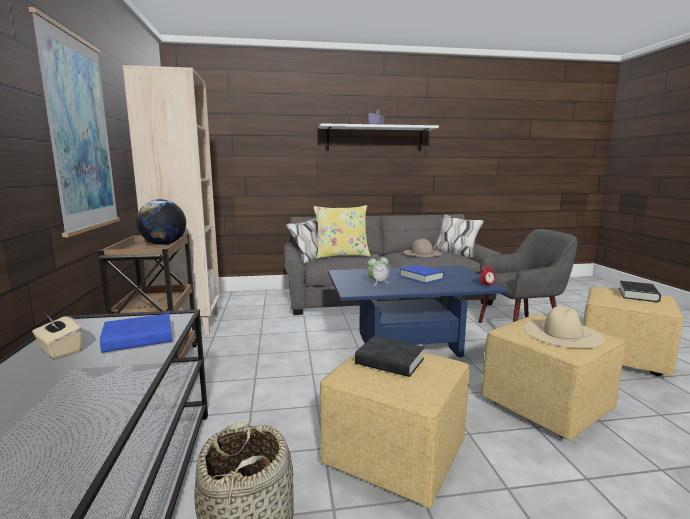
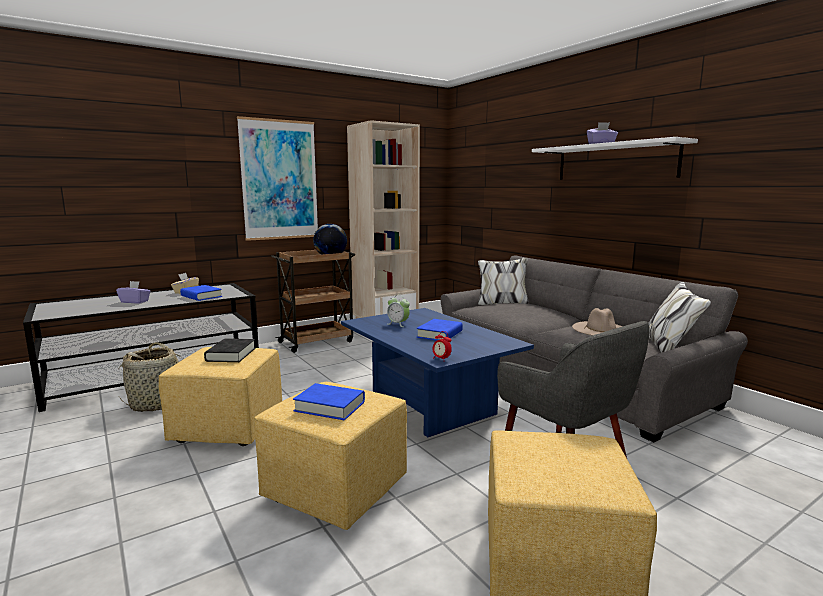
camera: 65 degrees right, 0 degrees up
yellow pillow [314,205,371,259] -> none
beige hat [524,306,605,348] -> blue book [293,383,365,420]
black book [619,281,661,302] -> none
none -> purple tissue box [116,281,151,304]

